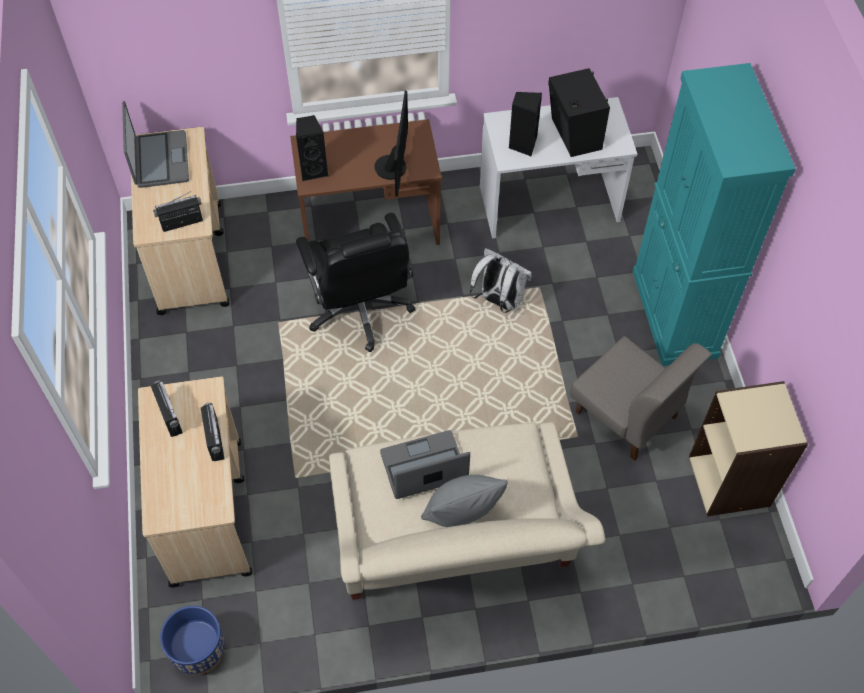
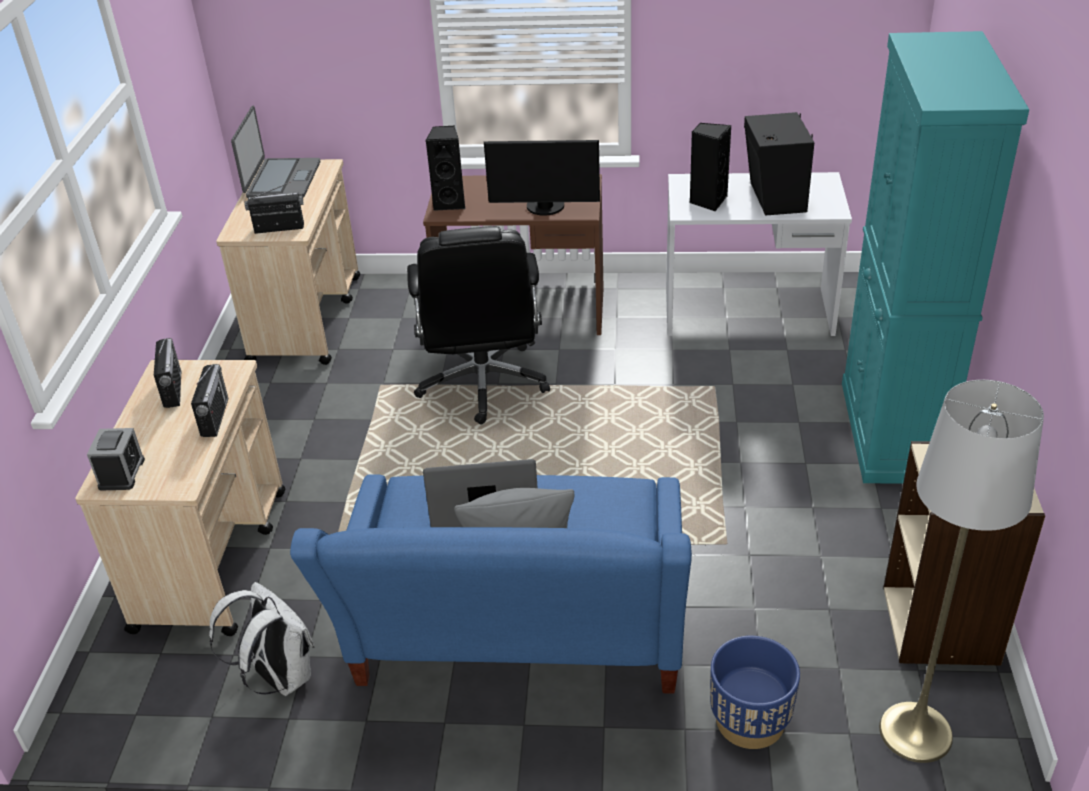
camera: 15 degrees right, 20 degrees down
blue planter [160,606,225,675] -> blue planter moved to [710,636,800,749]
beige sofa [329,422,605,600] -> blue sofa [290,474,692,694]
monitor [374,90,408,197] -> monitor turned 75 degrees clockwise [484,140,600,216]
white backpack [470,248,532,313] -> white backpack moved to [209,582,315,696]
grey chair [570,336,712,461] -> none
none -> alarm clock [87,428,145,491]
none -> grey floor lamp [879,380,1044,763]

